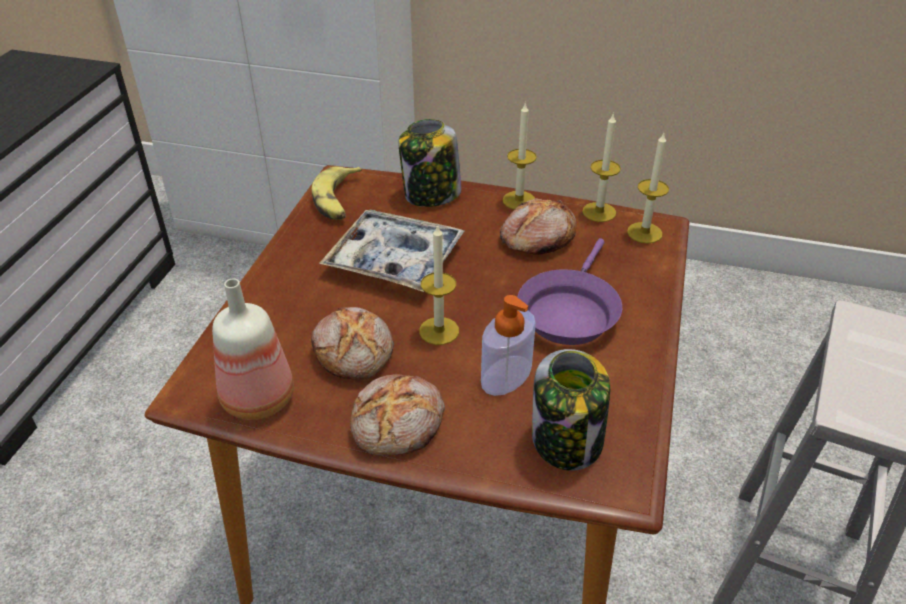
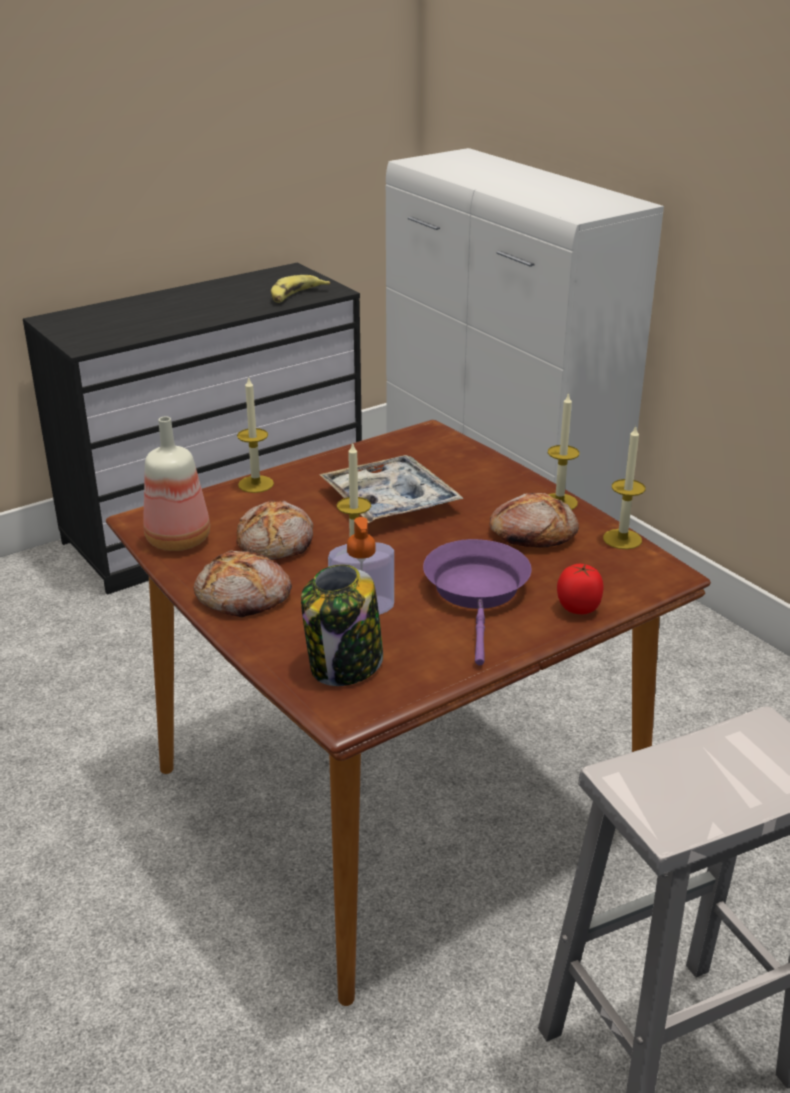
camera: 40 degrees right, 10 degrees down
banana [312,167,362,220] -> banana moved to [271,275,330,303]
jar [398,119,461,207] -> none
purple frying pan [517,238,622,345] -> purple frying pan turned 120 degrees clockwise [423,539,531,666]
candle [627,133,669,243] -> candle moved to [237,376,274,493]
none -> tomato [557,564,604,614]

